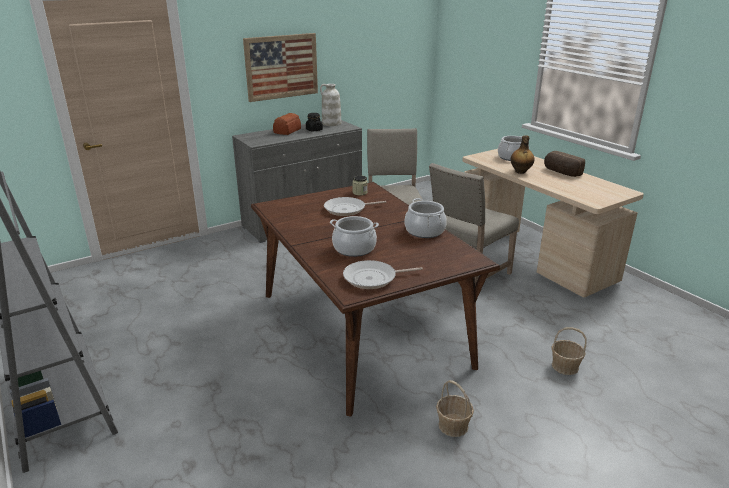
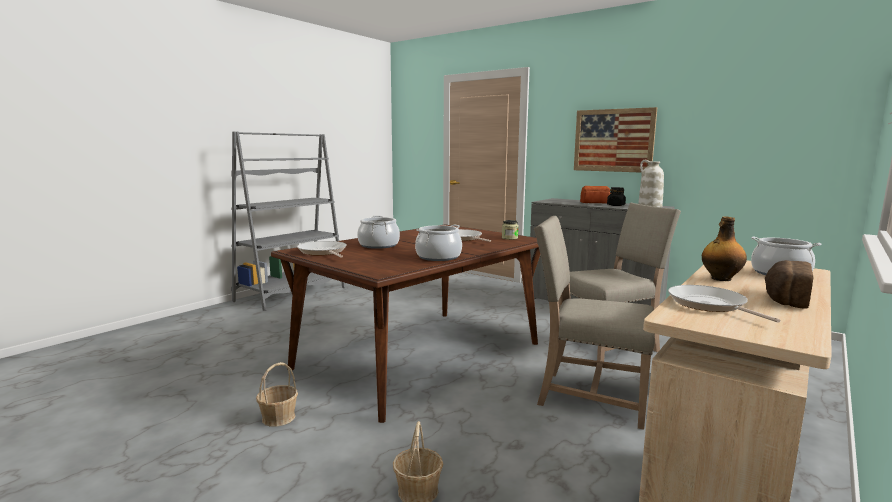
camera: 70 degrees right, 15 degrees down
none -> frying pan [668,285,781,323]

